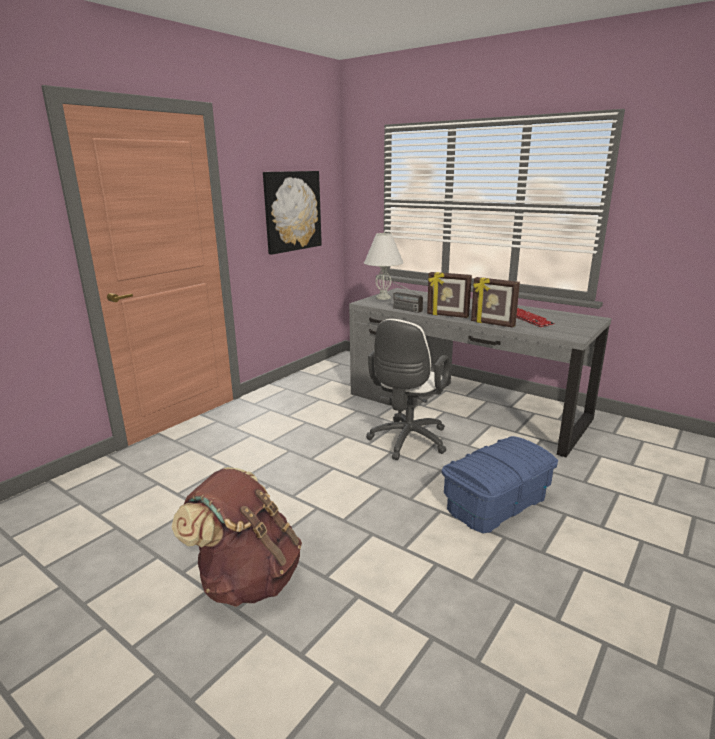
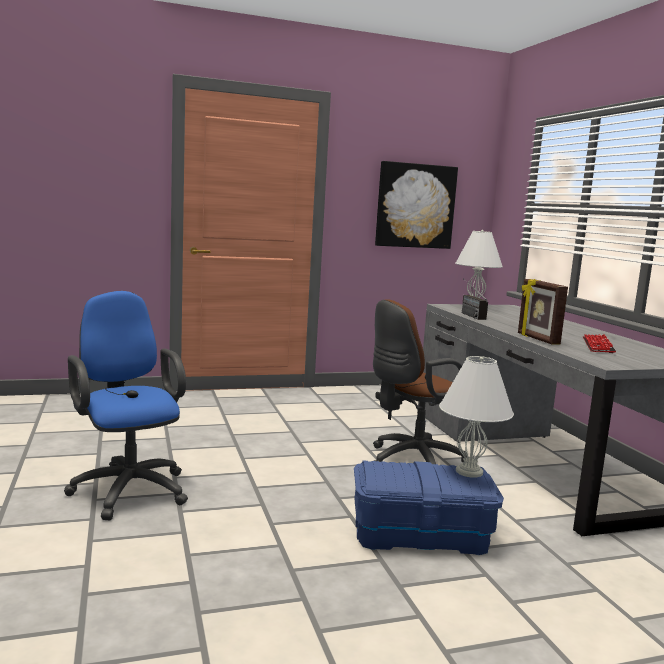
camera: 35 degrees right, 10 degrees down
brown backpack [171,467,302,607] -> blue office chair [64,291,188,520]
white office chair [366,319,450,460] -> brown office chair [373,299,467,464]
picture frame [427,272,472,318] -> none
none -> white table lamp [439,356,514,478]

